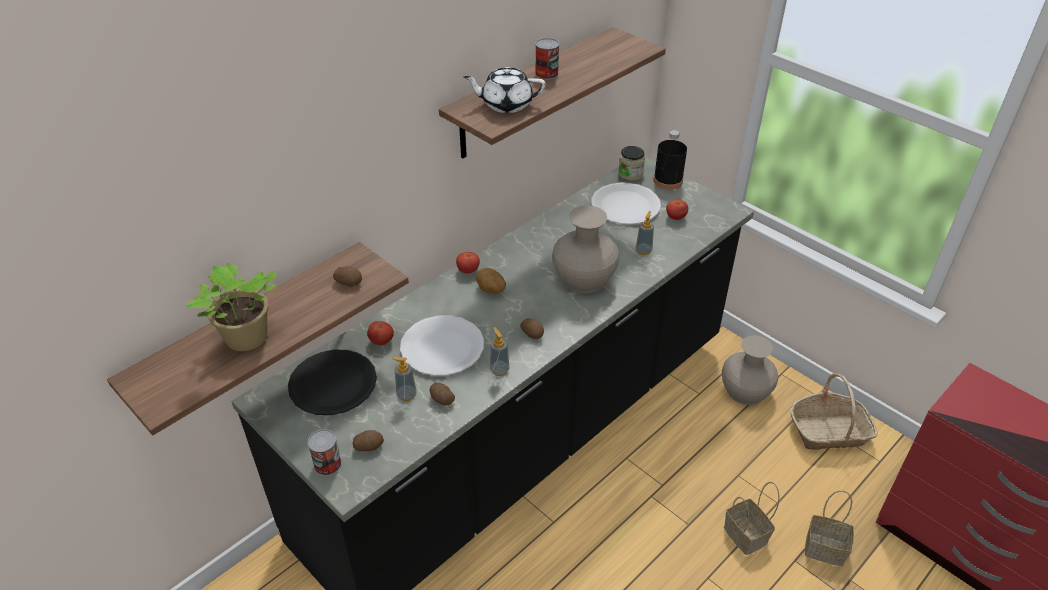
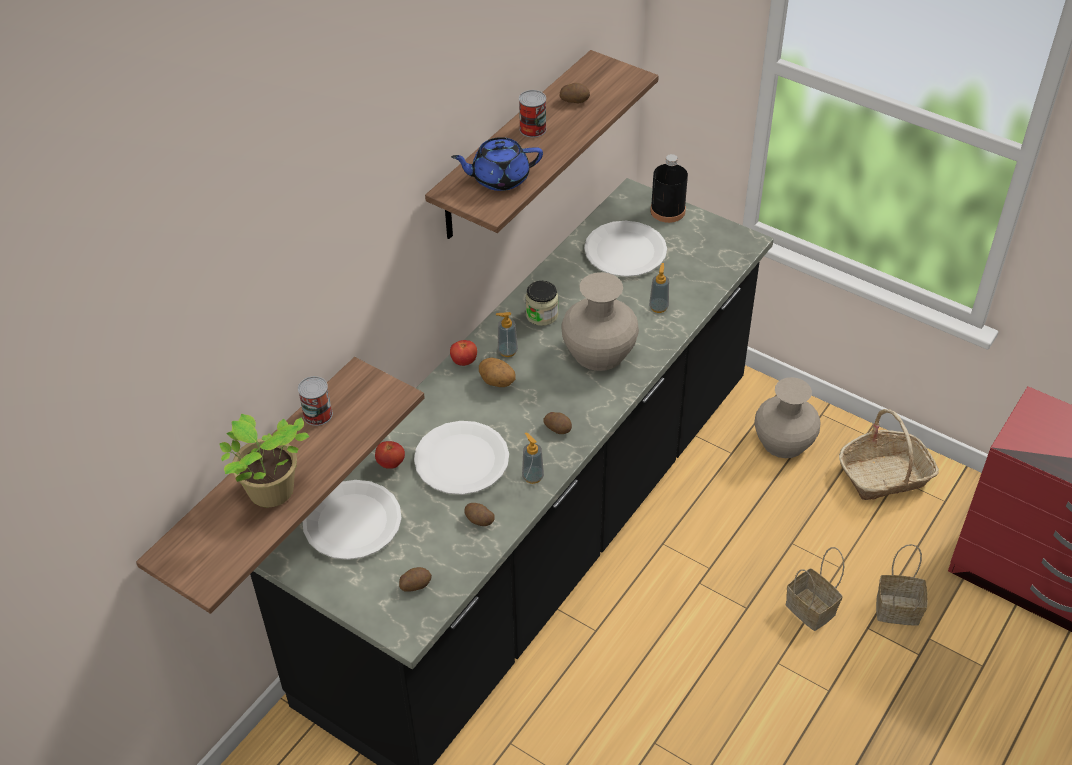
camera: 10 degrees left, 5 degrees up
black plate [288,350,377,415] -> white plate [303,480,402,560]
can [308,429,342,476] -> can moved to [298,376,333,426]
potato [333,266,362,286] -> potato moved to [560,83,590,103]
soap dispenser [391,357,417,401] -> soap dispenser moved to [496,312,518,357]
white teapot [464,67,546,113] -> blue teapot [451,137,543,191]
jar [618,146,645,181] -> jar moved to [525,281,558,326]
tomato [666,200,688,220] -> none

